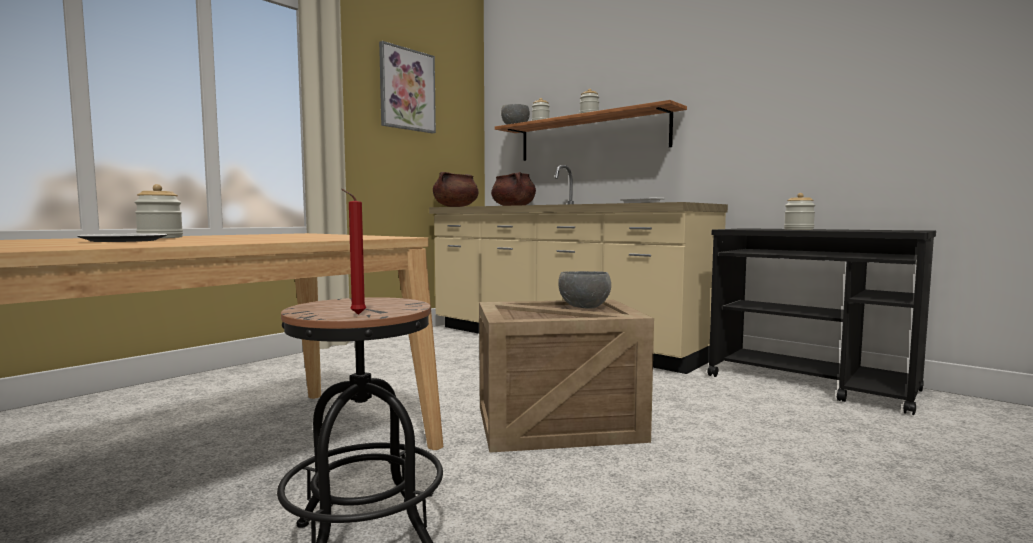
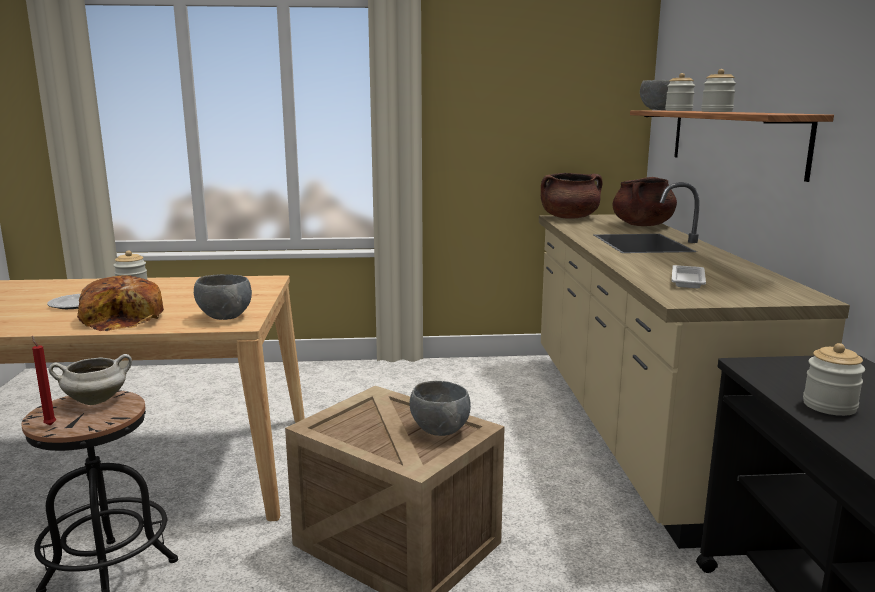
camera: 45 degrees right, 10 degrees up
picture [379,41,436,134] -> none
none -> white cooking pot [48,354,132,405]
none -> bread [77,275,164,331]
none -> grey bowl [194,274,252,320]

